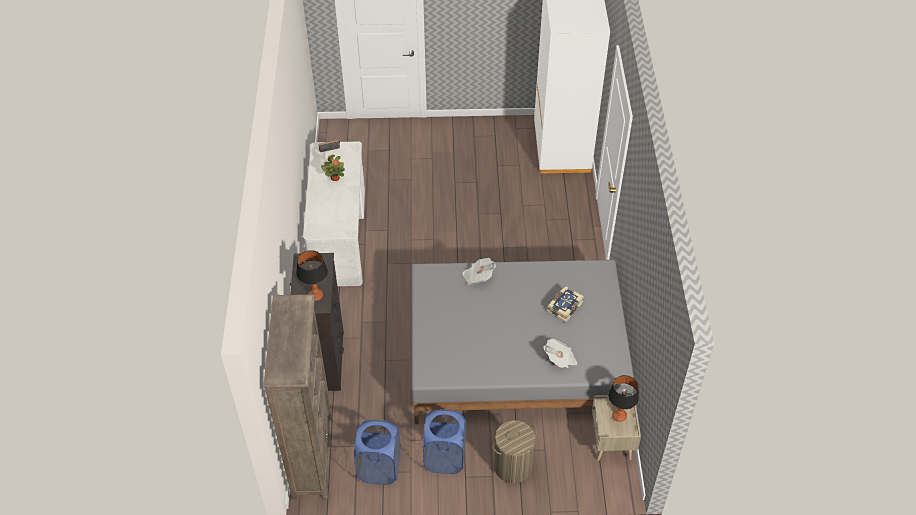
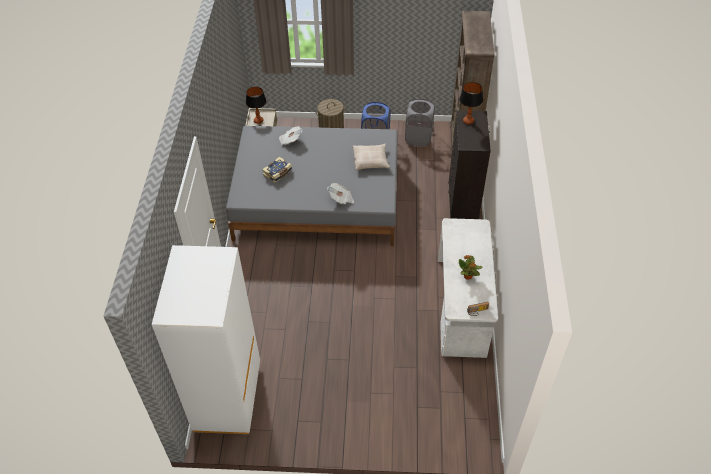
camera: 175 degrees left, 0 degrees up
blue laundry basket [354,420,401,485] -> grey laundry basket [405,99,435,146]
none -> beige pillow [352,144,390,170]

